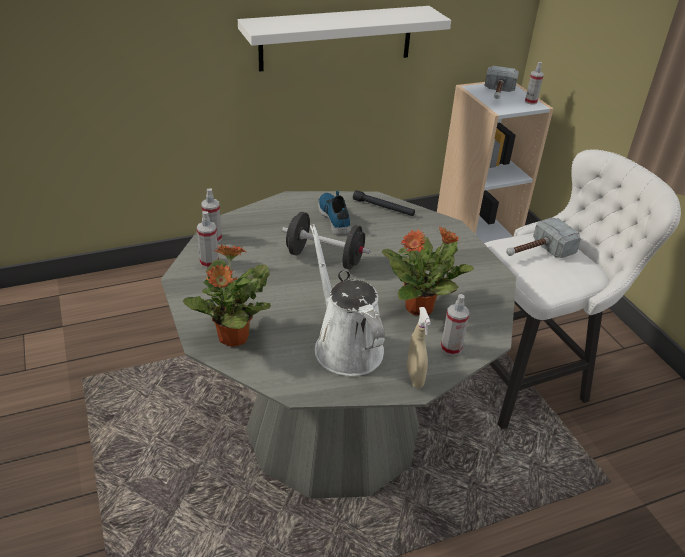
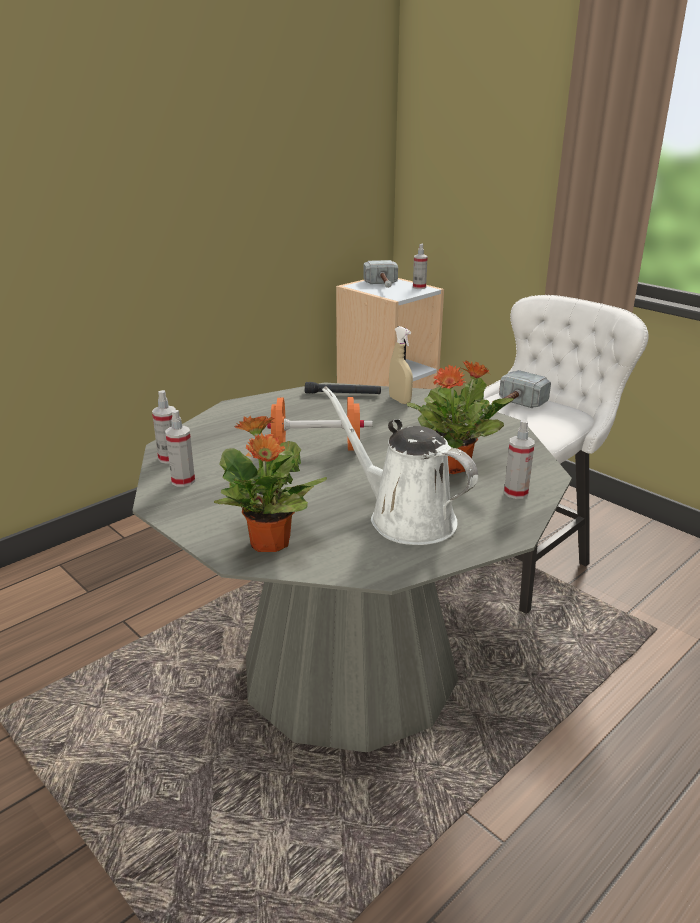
camera: 20 degrees left, 10 degrees down
white shelf [238,6,451,72] -> none
black dumbbell [282,212,371,270] -> orange dumbbell [265,397,373,451]
shoe [318,191,351,235] -> none
beige spray bottle [407,307,431,388] -> beige spray bottle moved to [389,326,413,404]

